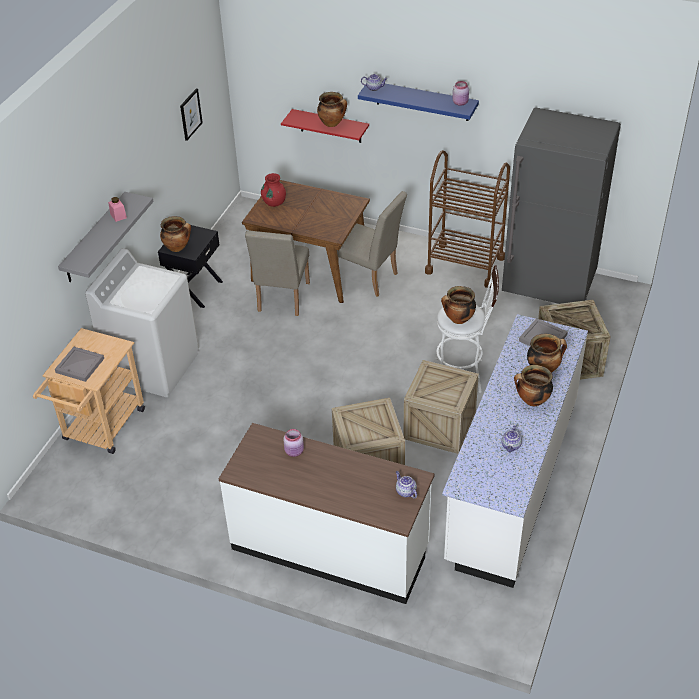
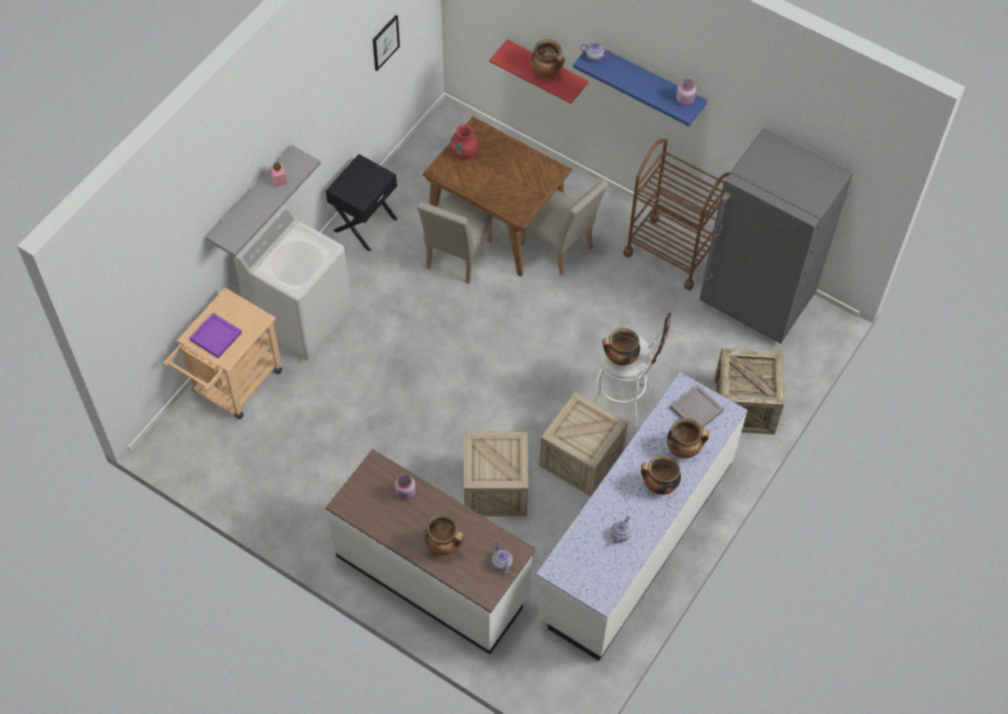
camera: 10 degrees right, 15 degrees up
grey tray [55,347,104,382] -> purple tray [190,313,242,359]
cooking pot [160,216,191,252] -> cooking pot moved to [424,514,465,556]

